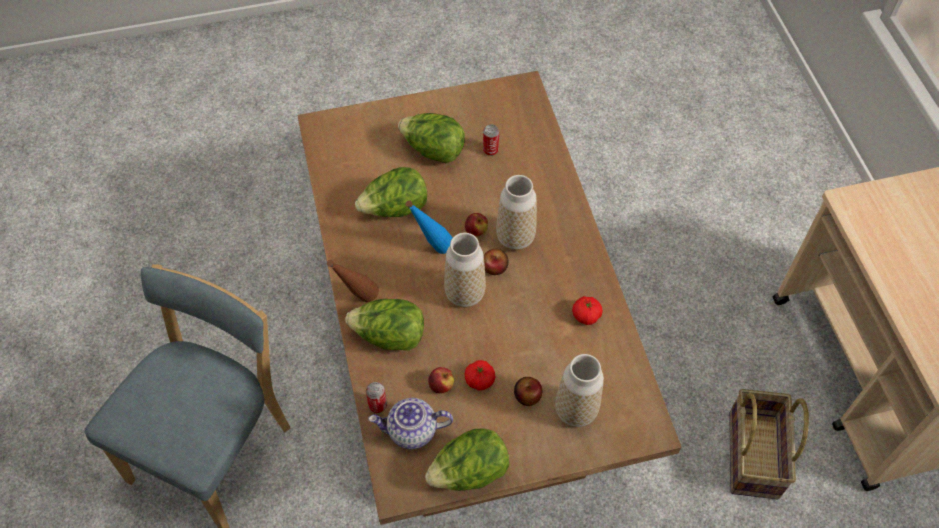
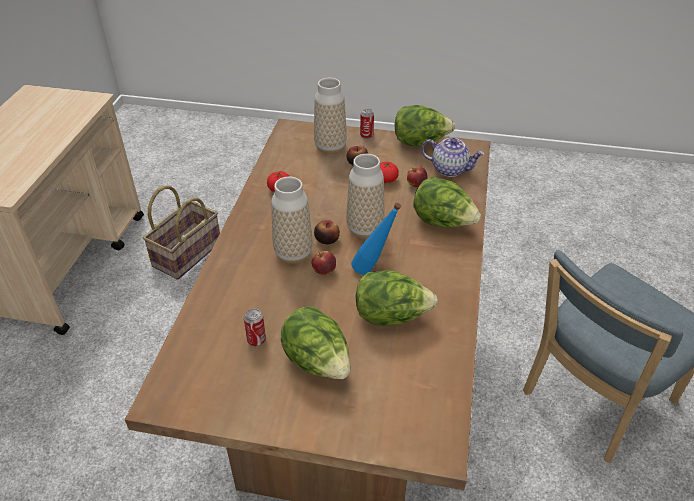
camera: 155 degrees left, 15 degrees down
brown bottle [327,260,379,302] -> none
can [366,382,387,413] -> can moved to [360,109,374,139]

